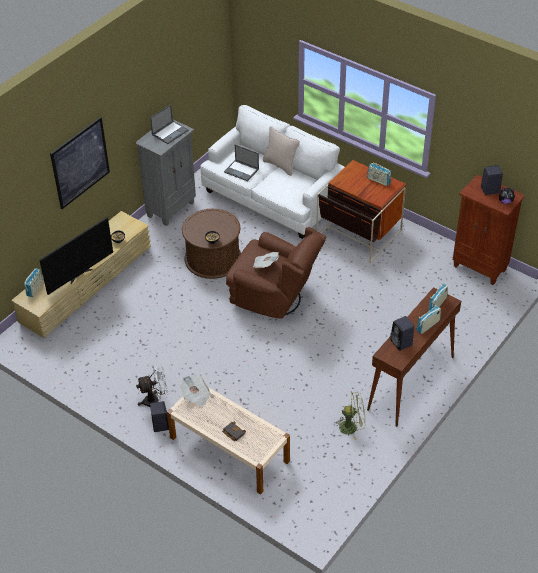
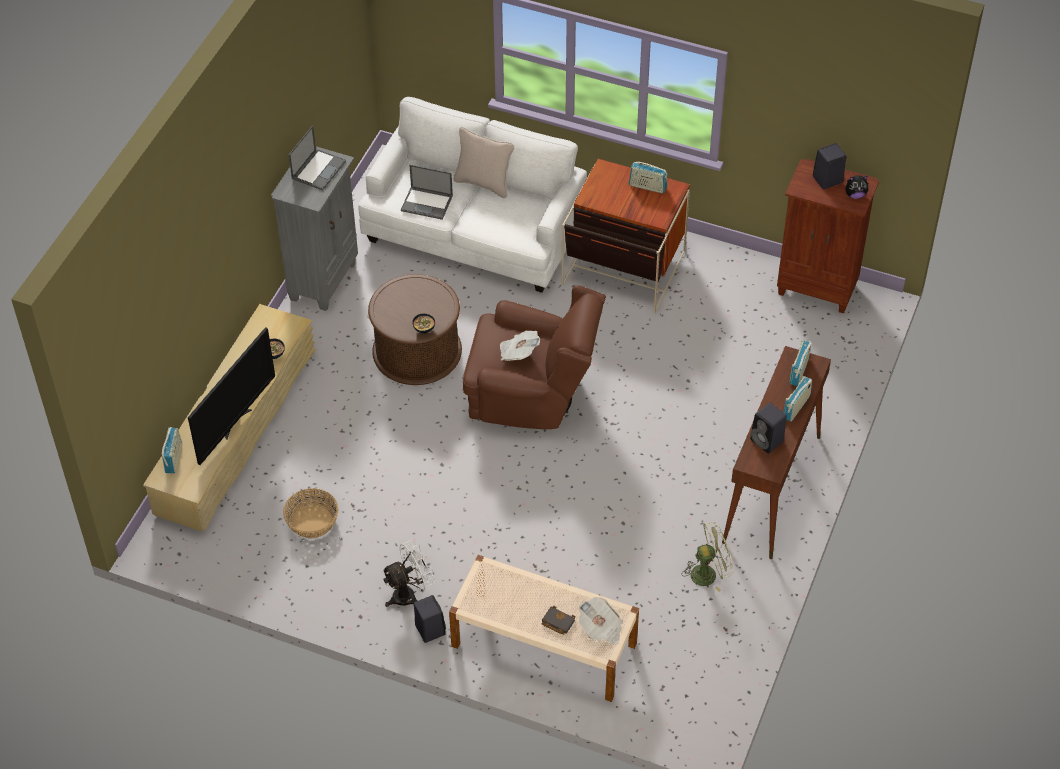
camera: 15 degrees left, 5 degrees up
picture [50,117,110,209] -> none
newspaper [180,375,211,407] -> newspaper moved to [579,597,623,645]
none -> basket [283,488,338,539]

